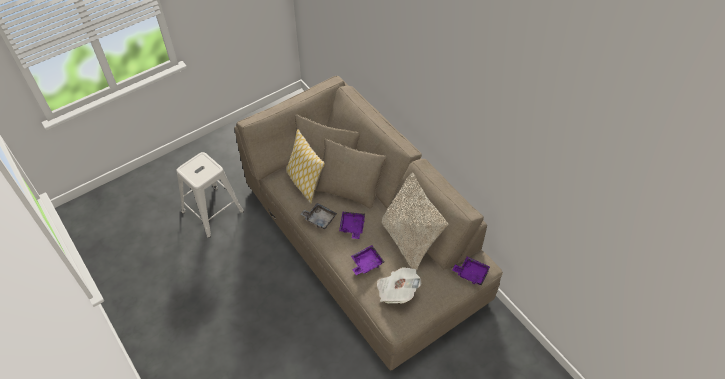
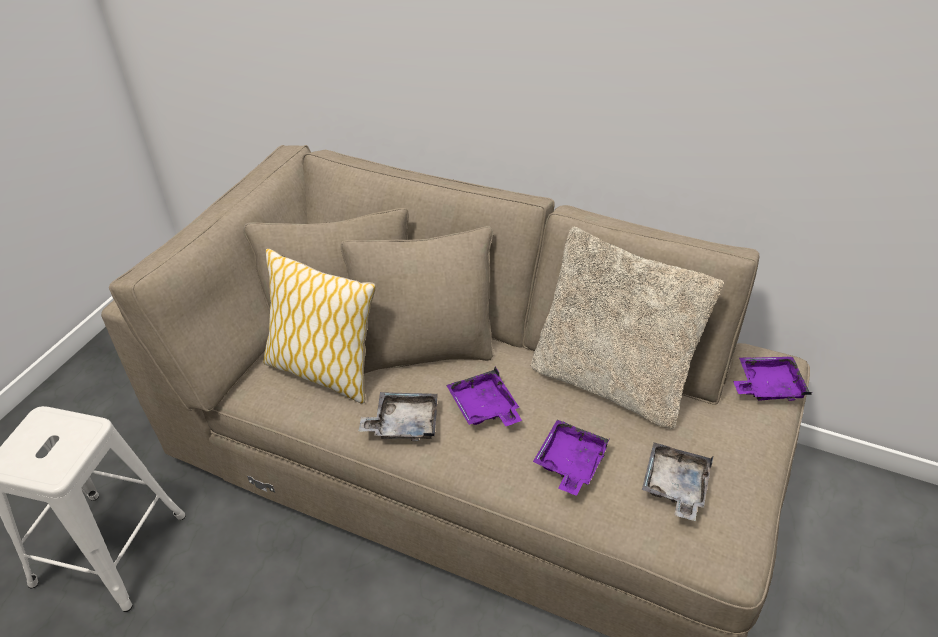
camera: 30 degrees left, 10 degrees down
newspaper [377,267,421,303] -> grey tray [642,443,713,521]

